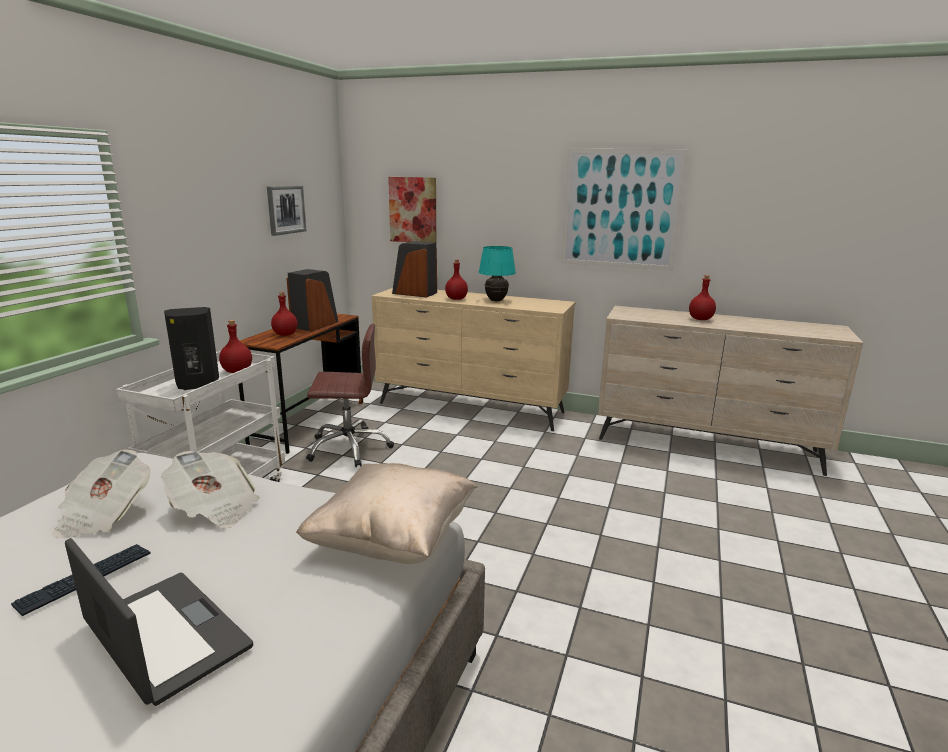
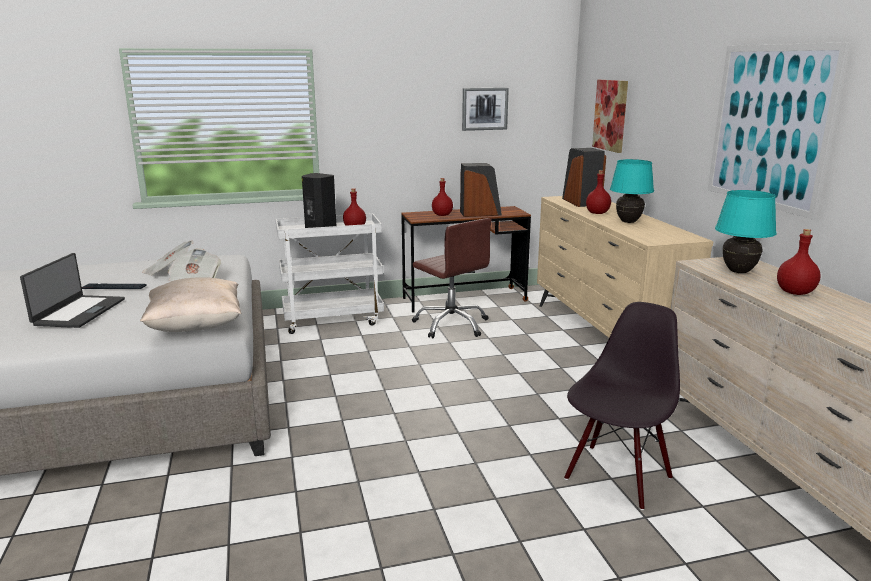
camera: 55 degrees right, 0 degrees up
none -> black chair [564,302,680,510]
none -> turquoise table lamp [715,190,777,273]

